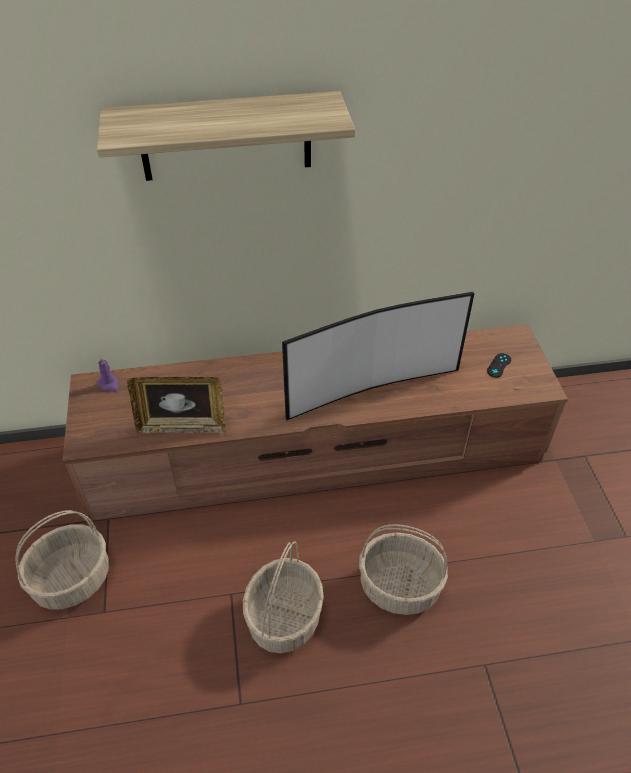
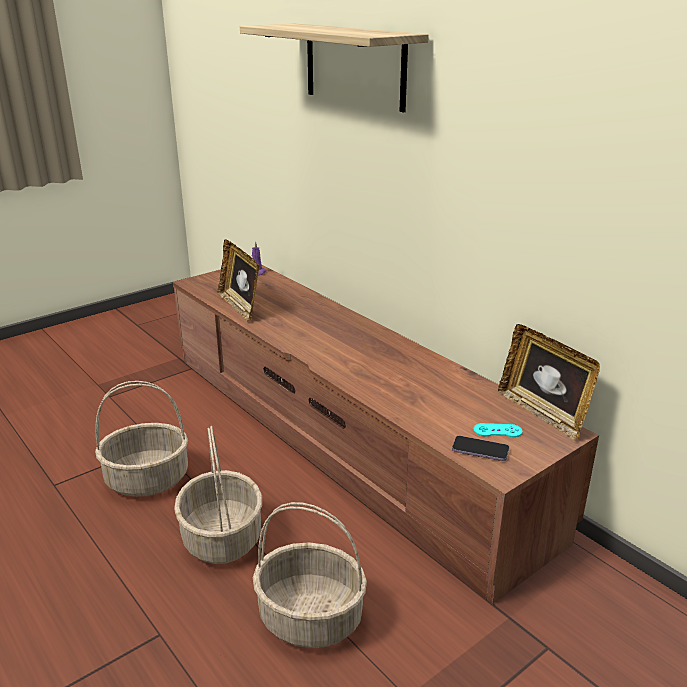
camera: 60 degrees right, 20 degrees down
basket [15,510,109,610] -> basket moved to [253,502,367,648]
television [282,292,475,420] -> none
black game controller [487,353,511,377] -> turquoise game controller [474,423,523,437]
none -> phone [452,436,509,461]
none -> picture frame [498,324,600,440]

